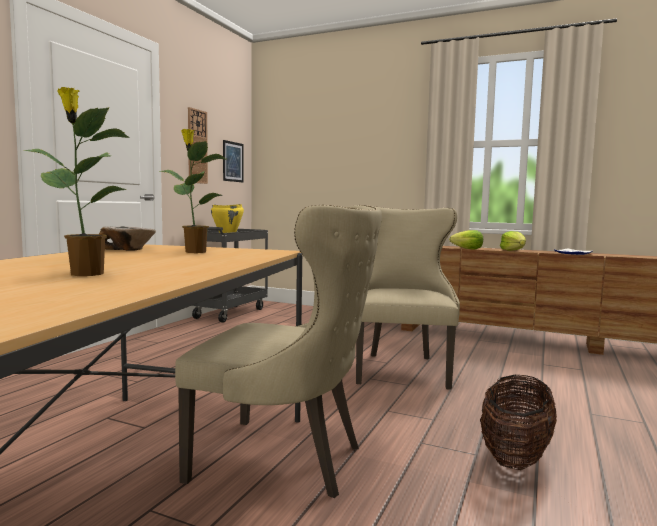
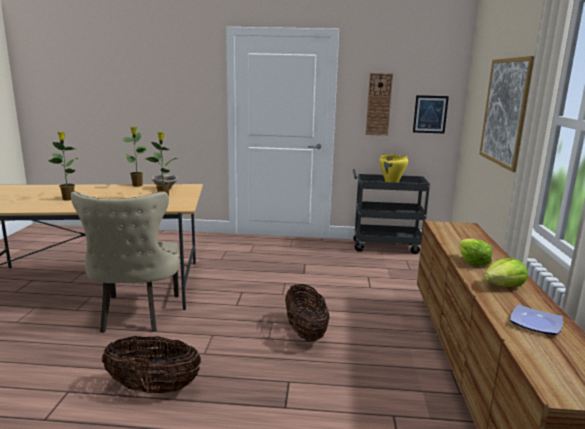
camera: 70 degrees right, 10 degrees up
beige chair [356,206,460,390] -> basket [285,284,330,342]
none -> potted plant [122,126,147,187]
none -> picture [479,56,534,172]

